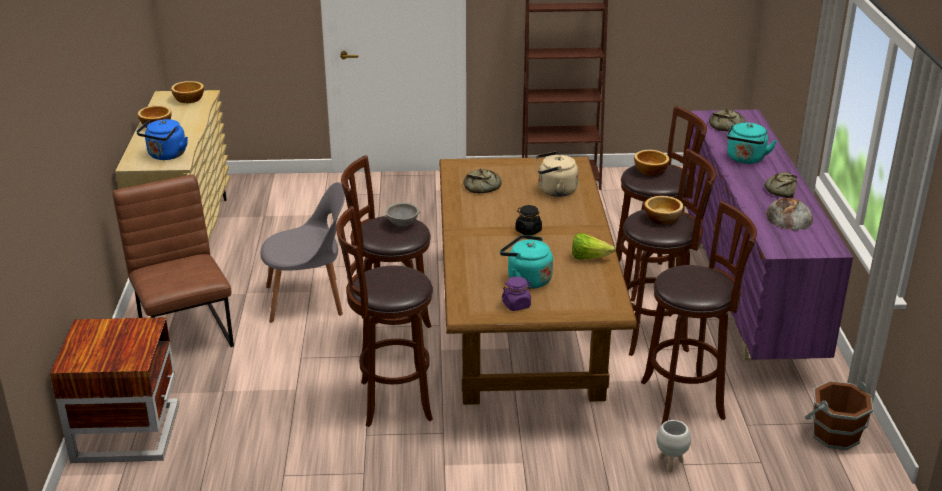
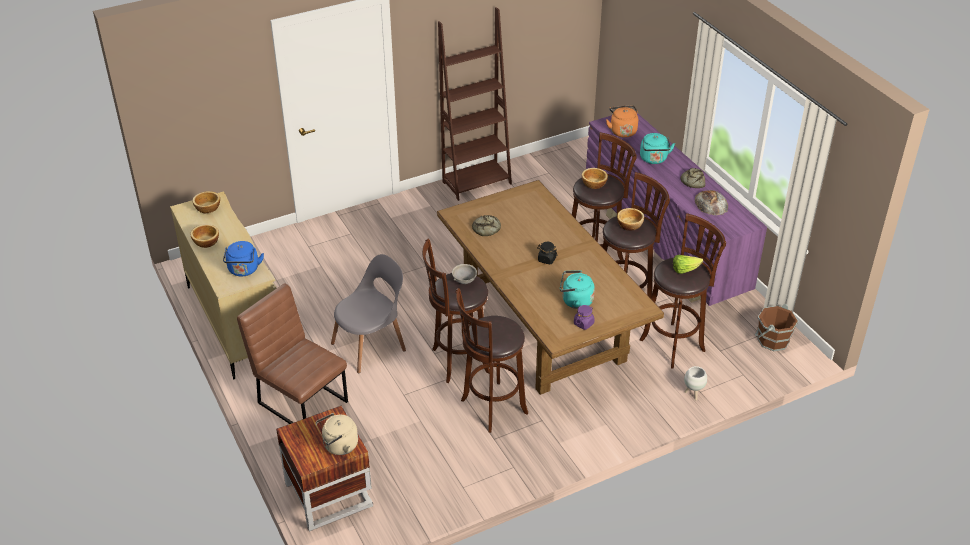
camera: 25 degrees left, 10 degrees up
beige kettle [536,151,578,197] -> beige kettle moved to [316,413,358,455]
lettuce [572,233,615,260] -> lettuce moved to [673,255,703,274]
bread [709,109,745,131] -> orange kettle [606,105,638,137]

